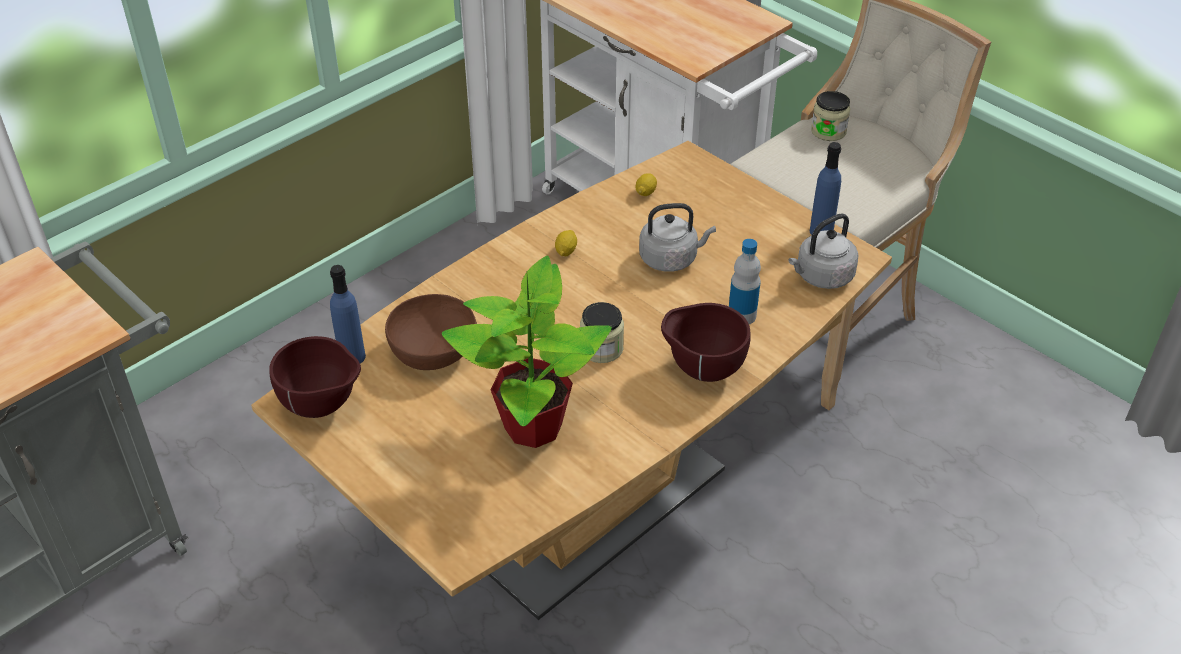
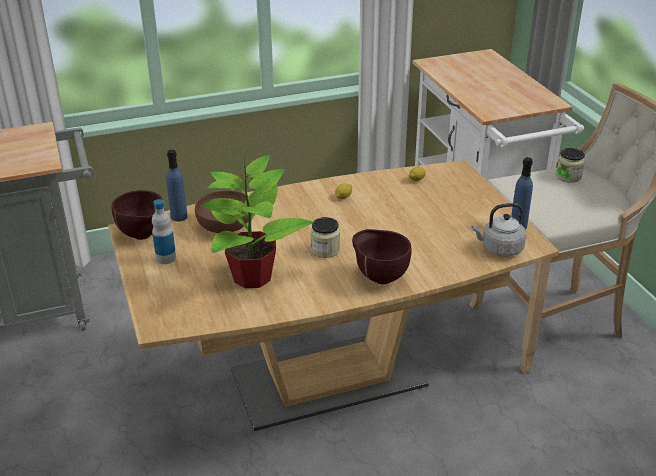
camera: 25 degrees right, 10 degrees down
grey kettle [639,203,716,272] -> none
bottle [729,239,761,324] -> bottle moved to [152,199,176,264]

